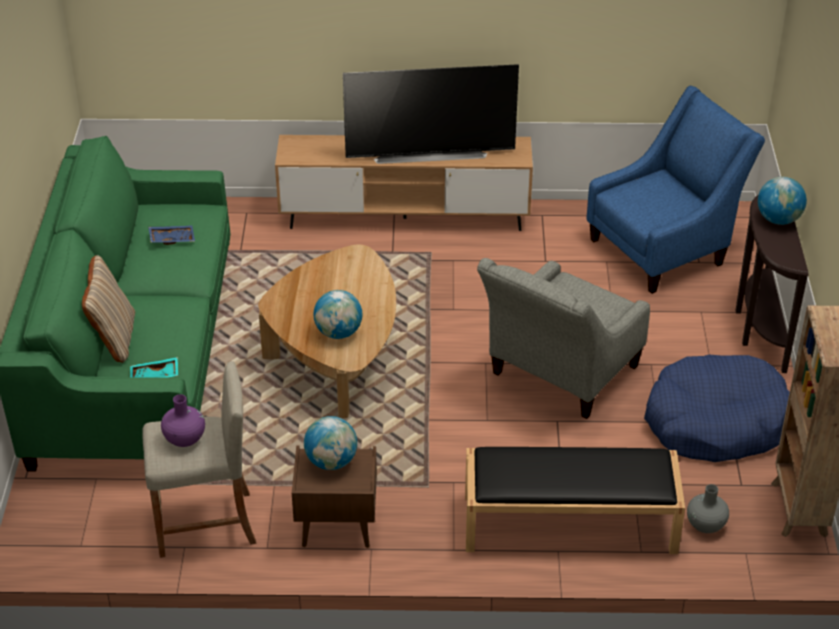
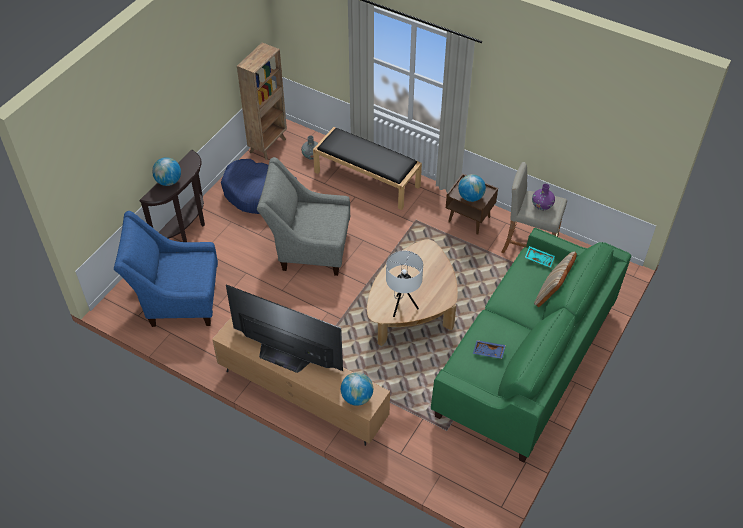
camera: 150 degrees left, 10 degrees up
globe [314,290,362,339] -> globe moved to [341,372,373,406]
grey armchair [477,258,650,419] -> grey armchair turned 150 degrees counterclockwise [257,157,350,276]
none -> white table lamp [386,251,423,317]

